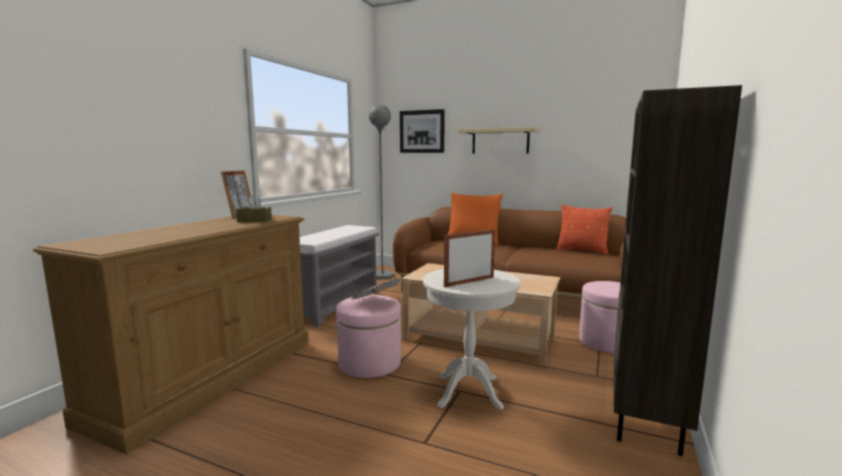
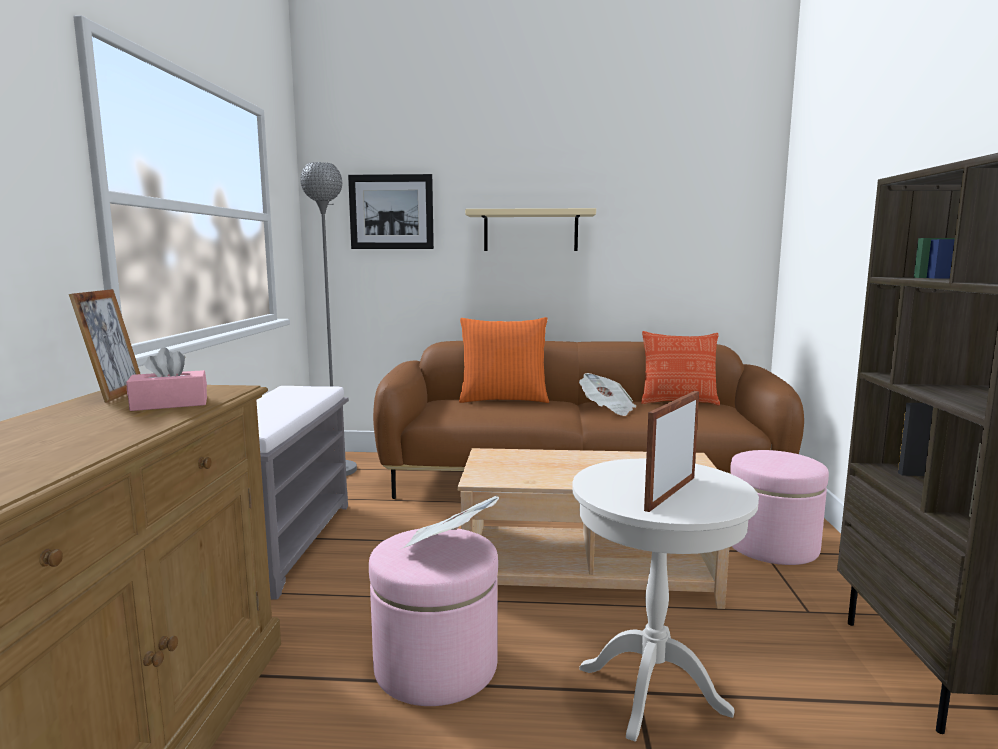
camera: 20 degrees left, 0 degrees up
brown tissue box [236,196,272,222] -> pink tissue box [126,347,207,411]
none -> newspaper [579,373,636,416]

